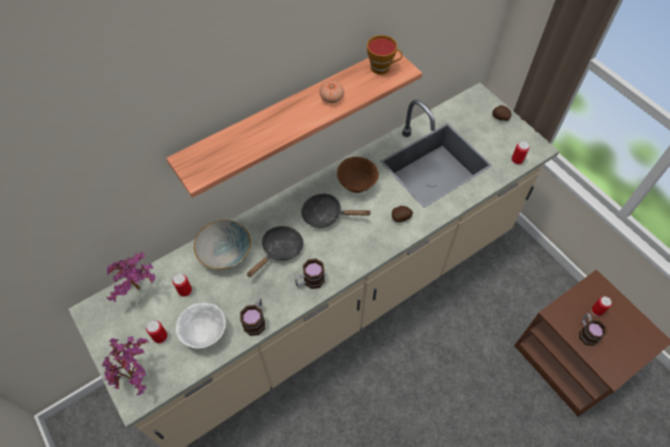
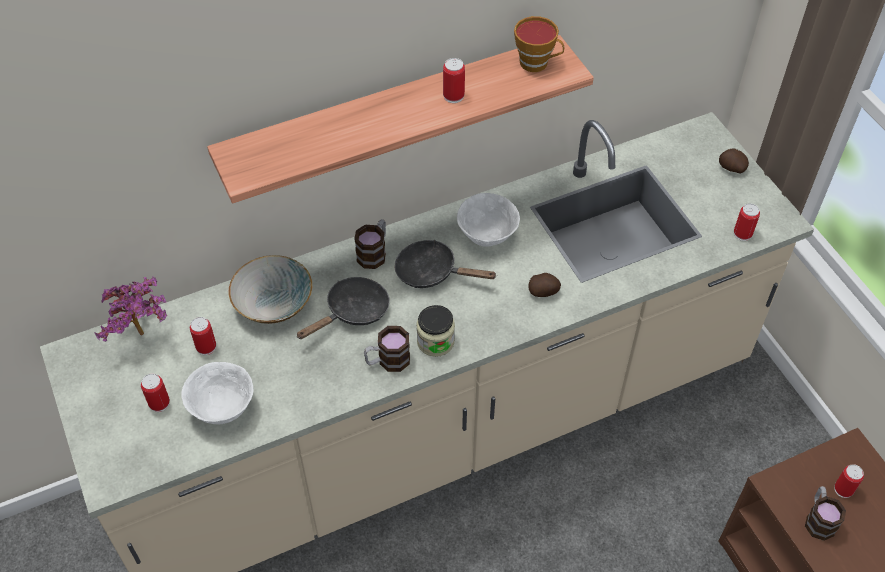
camera: 10 degrees right, 5 degrees down
potted plant [102,336,148,395] -> none
mug [240,298,265,336] -> mug moved to [354,219,386,269]
tomato [319,81,344,103] -> can [443,58,465,103]
brown bowl [337,157,379,193] -> white bowl [457,193,520,247]
none -> jar [416,305,455,357]

